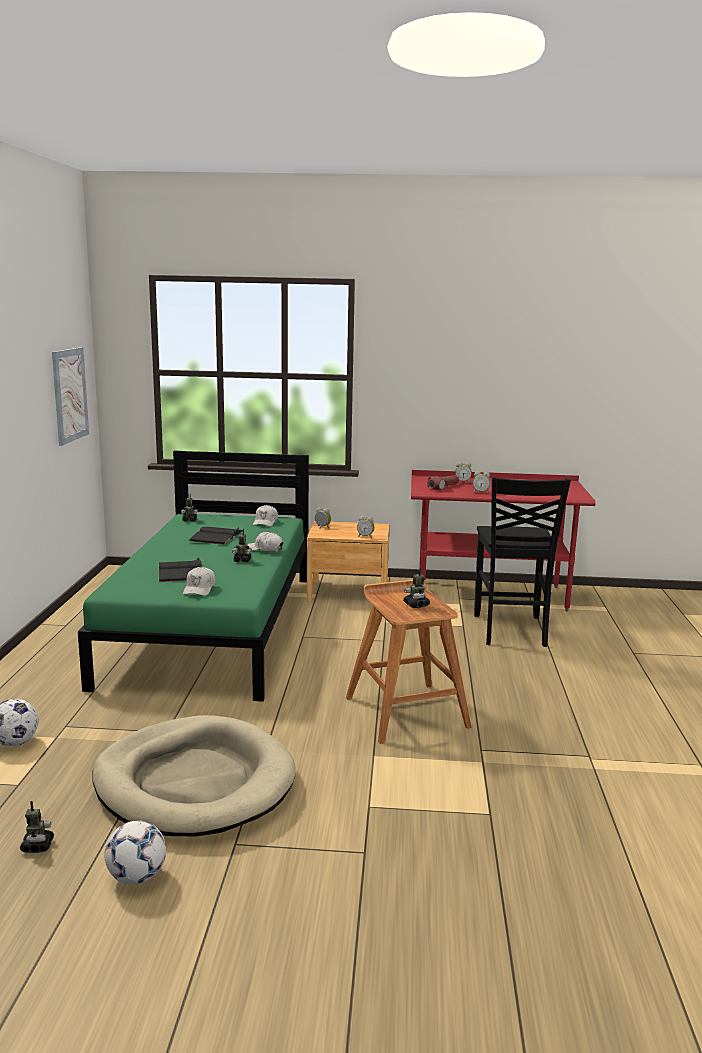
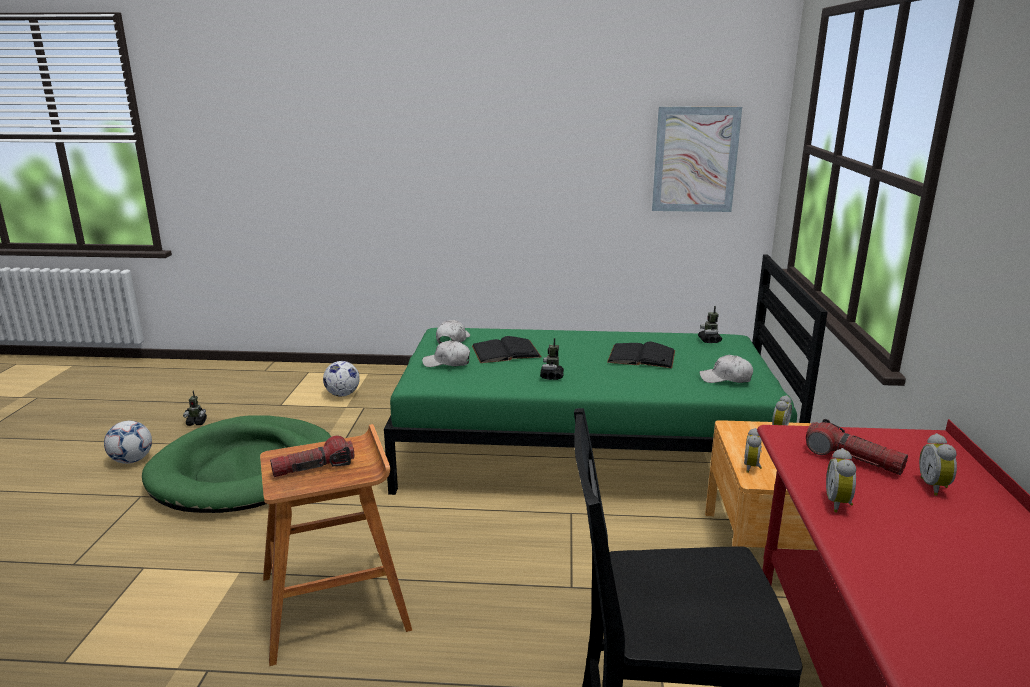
camera: 90 degrees right, 5 degrees up
beige dog bed [93,715,296,837] -> green dog bed [142,415,331,513]
white cap [247,532,283,552] -> white cap moved to [436,320,470,344]
toy robot [403,568,430,608] -> flashlight [270,436,354,477]

